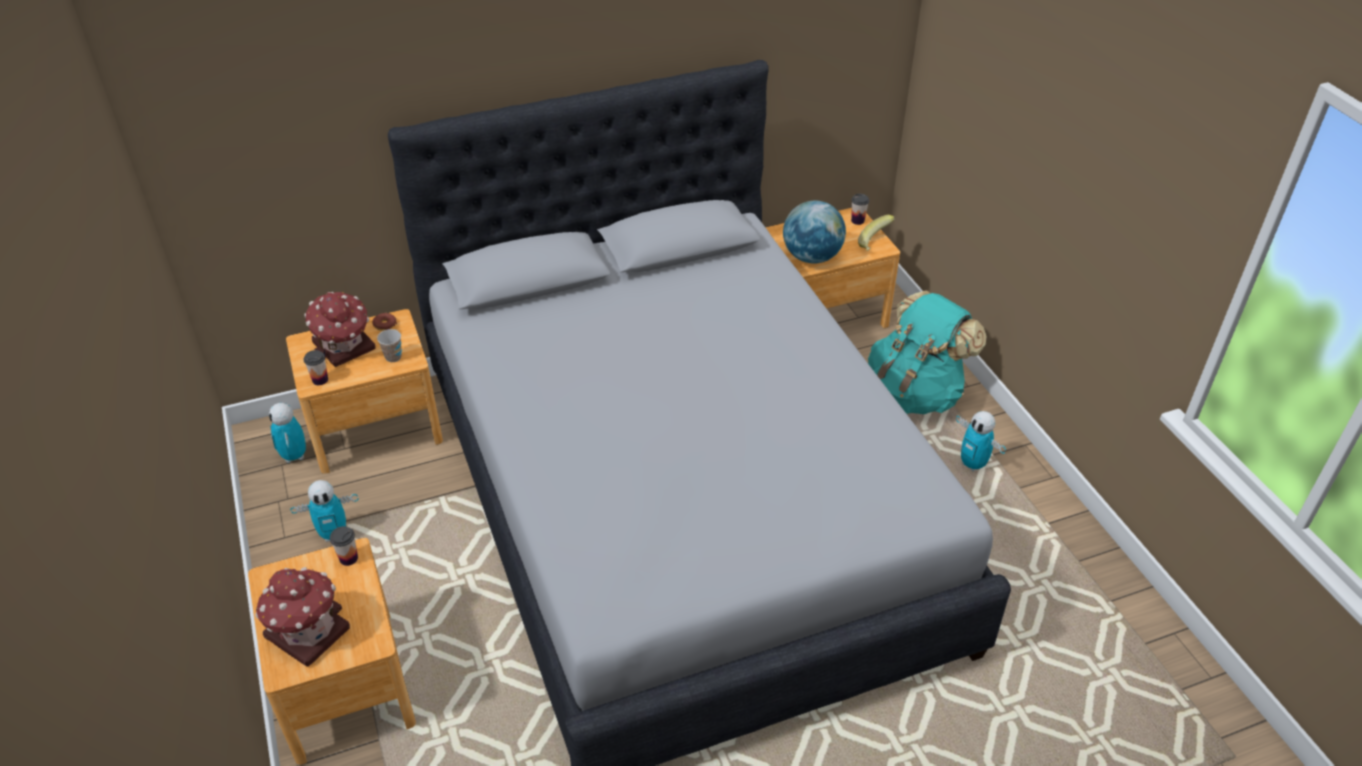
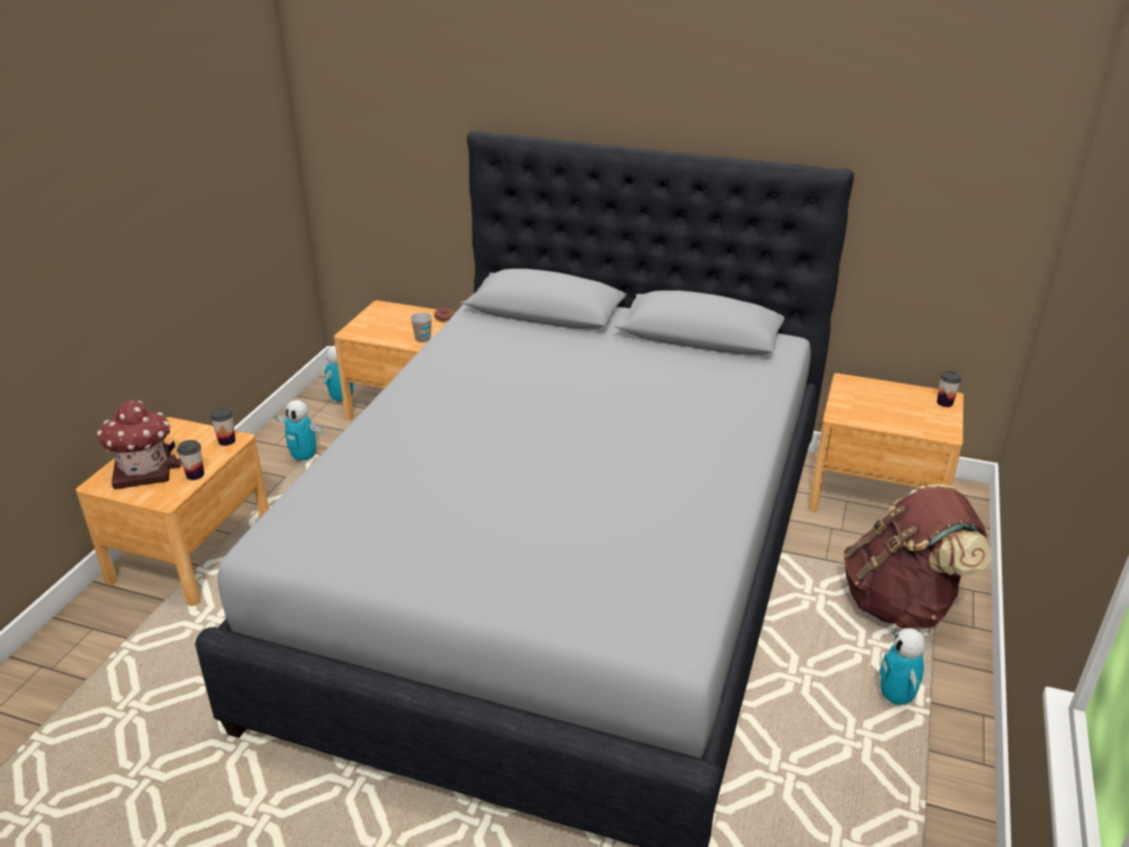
camera: 40 degrees right, 10 degrees down
cup [303,350,328,385] -> cup moved to [177,440,204,480]
toy house [304,292,376,367] -> none
globe [783,201,846,264] -> none
banana [858,215,895,251] -> none
turquoise backpack [868,290,987,414] -> brown backpack [844,484,991,628]

